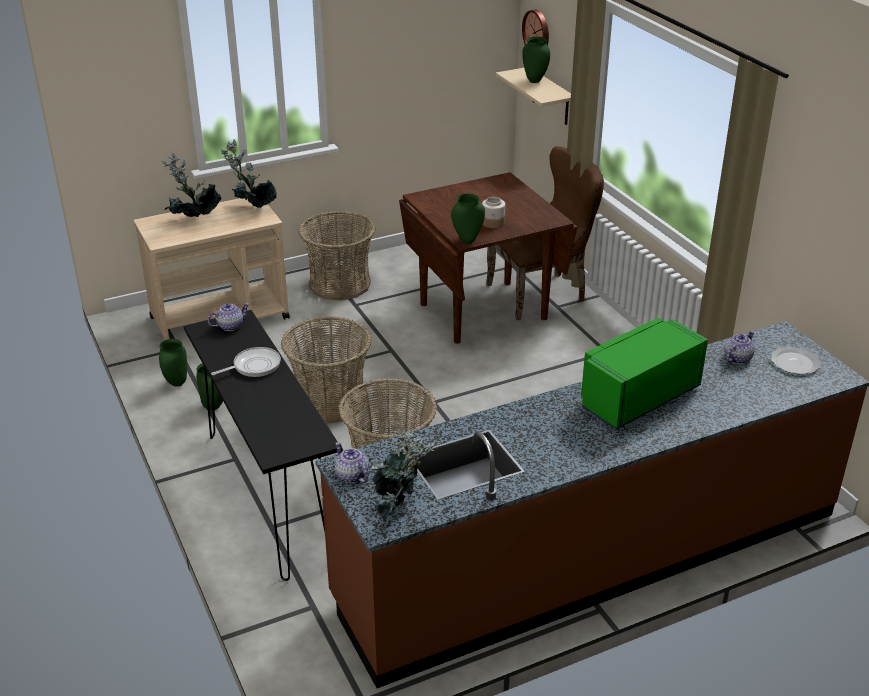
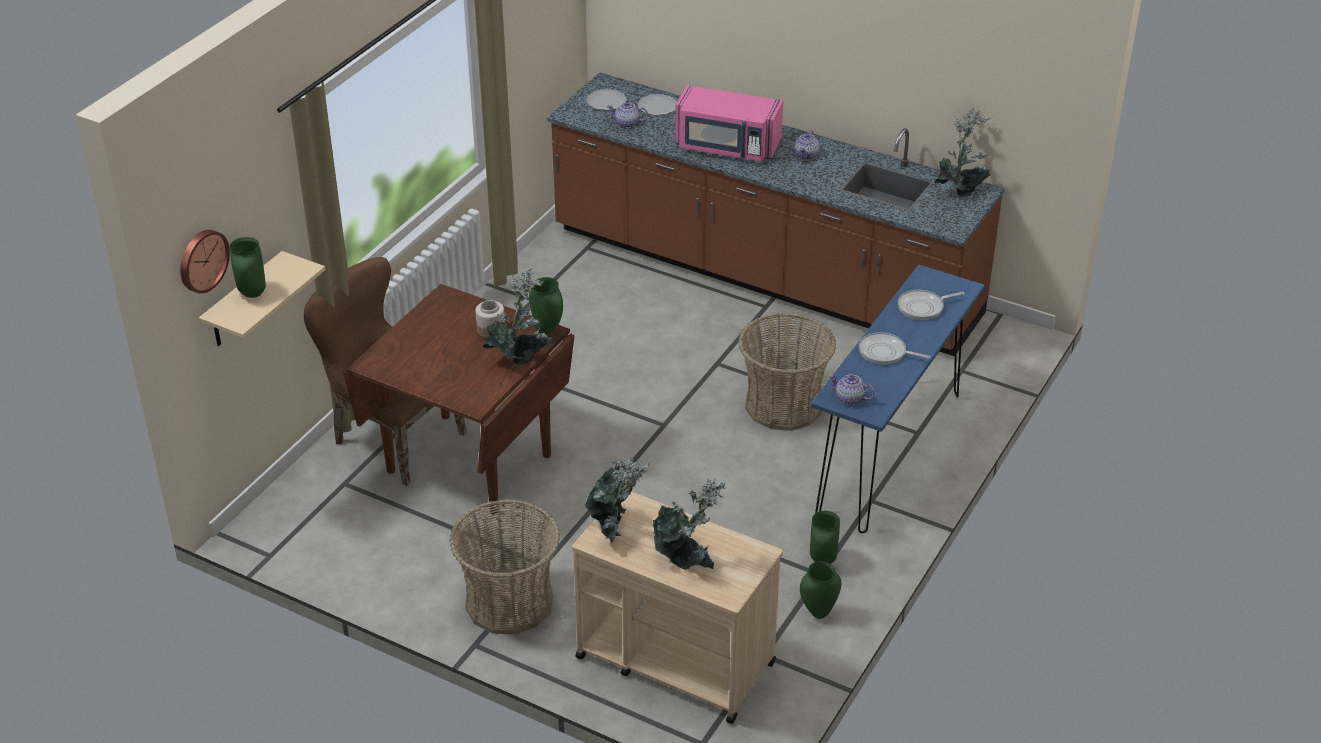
camera: 125 degrees left, 5 degrees up
black console table [184,310,338,581] -> blue console table [811,265,985,533]
basket [281,316,372,424] -> none
teapot [335,442,369,483] -> teapot moved to [794,130,820,160]
green microwave [581,318,708,430] -> pink microwave [675,85,783,161]
none -> potted plant [483,268,554,365]
none -> plate [638,94,677,115]
none -> frying pan [898,290,964,320]

